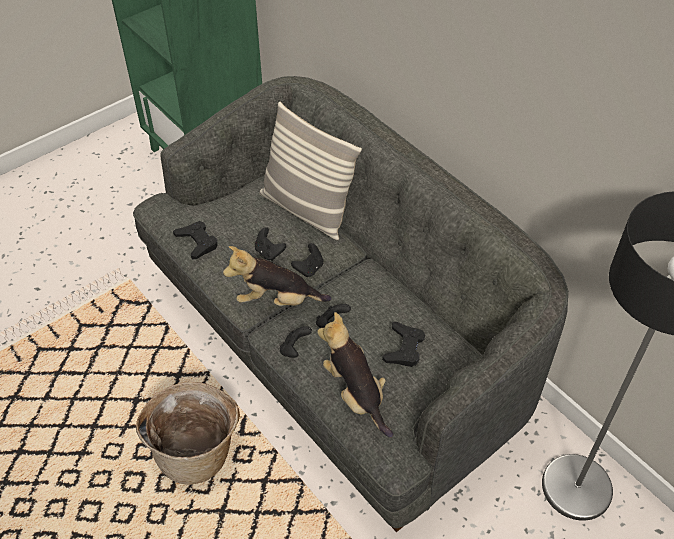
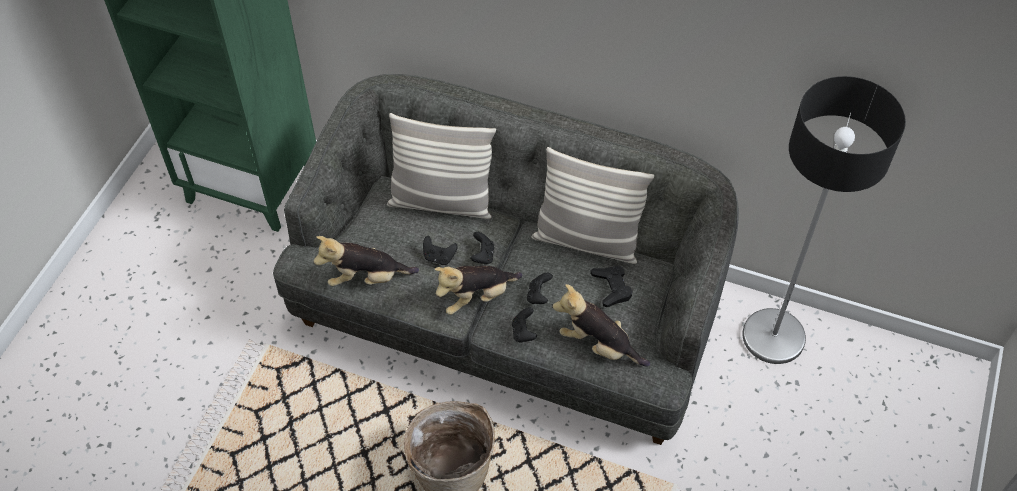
camera: 30 degrees left, 5 degrees up
black game controller [173,221,218,259] -> plush toy [313,236,419,286]
none -> pillow [531,147,654,264]

